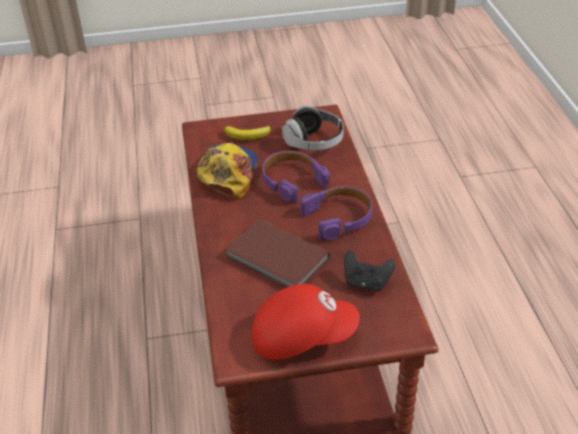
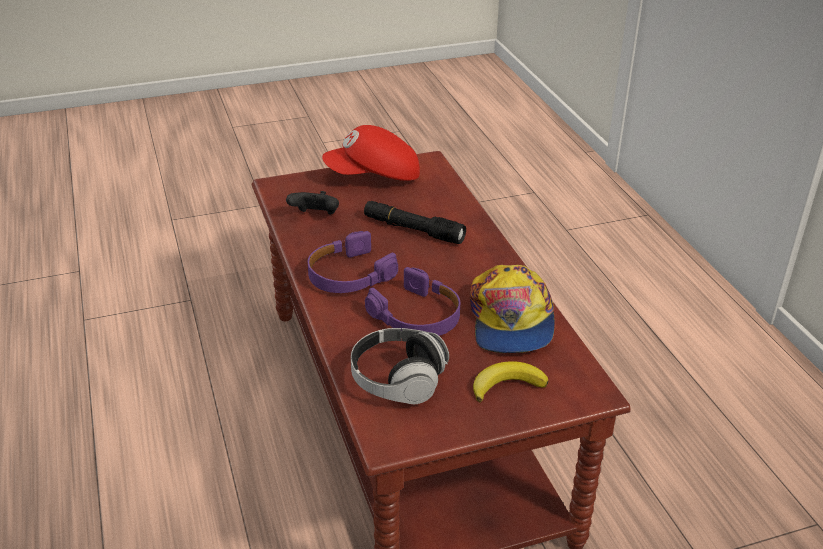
camera: 170 degrees right, 5 degrees down
brown book [225,219,330,288] -> black flashlight [364,201,466,244]

